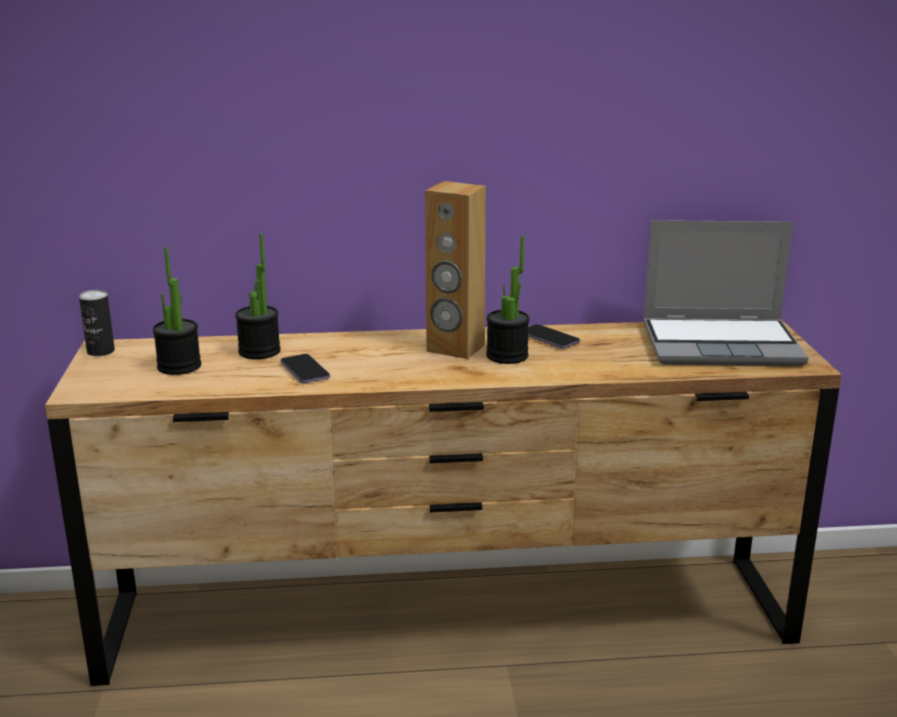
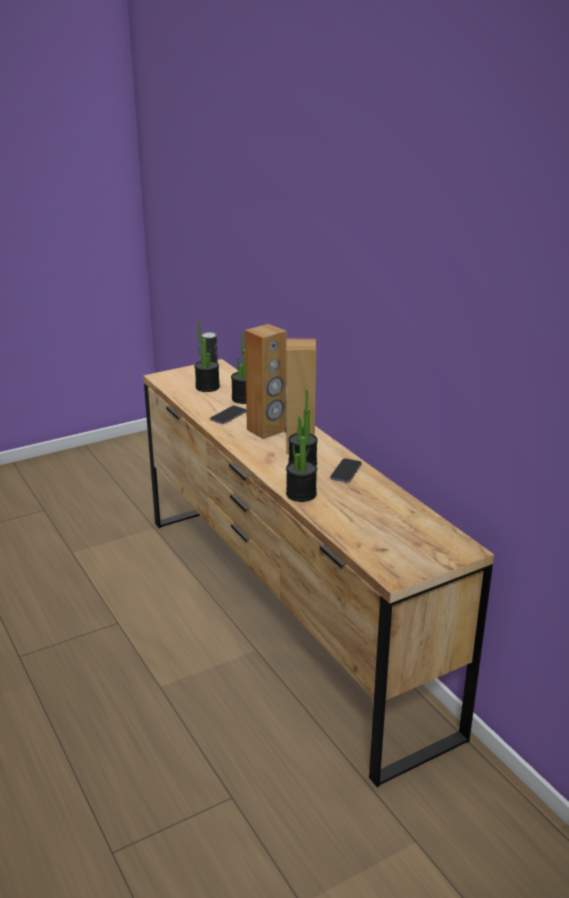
camera: 65 degrees right, 5 degrees up
laptop [643,220,809,366] -> none
none -> brown speaker [245,324,287,439]
none -> potted plant [286,416,317,502]

